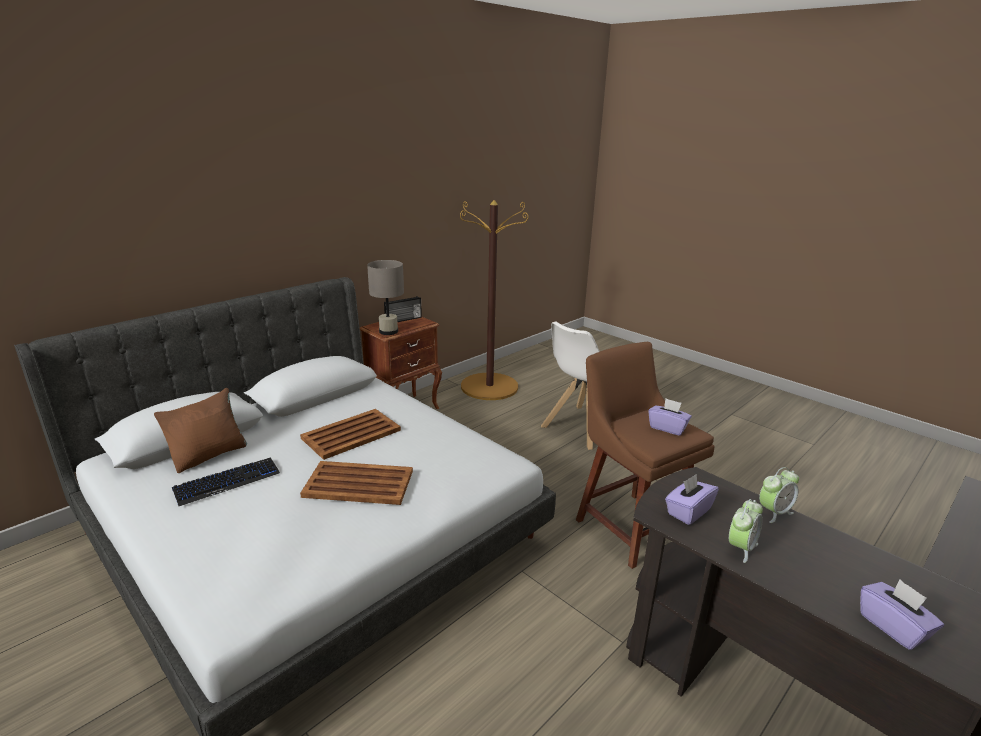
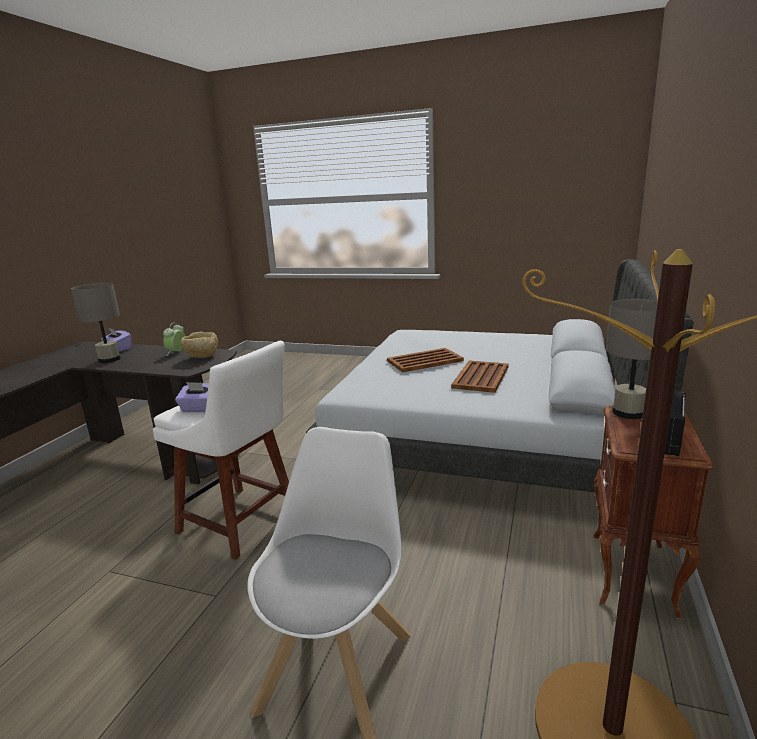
camera: 155 degrees right, 5 degrees down
brown pillow [154,388,247,473] -> none
keyboard [172,457,280,506] -> none
brown stool [576,342,714,569] -> white stool [153,341,289,560]
purple tissue box [665,474,719,525] -> beige bowl [180,332,218,358]
alarm clock [759,467,799,523] -> none
none -> grey table lamp [71,283,121,363]

